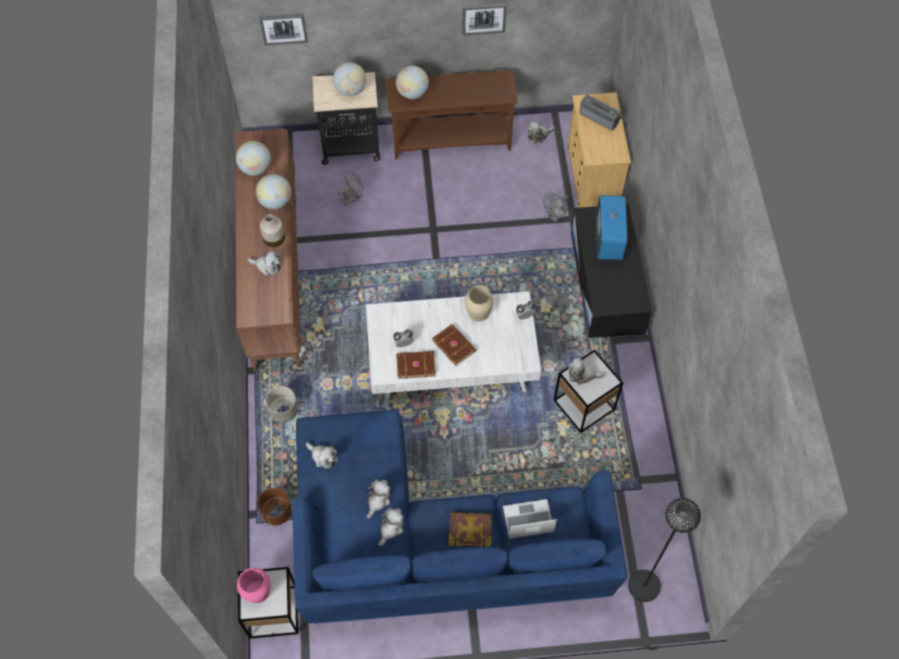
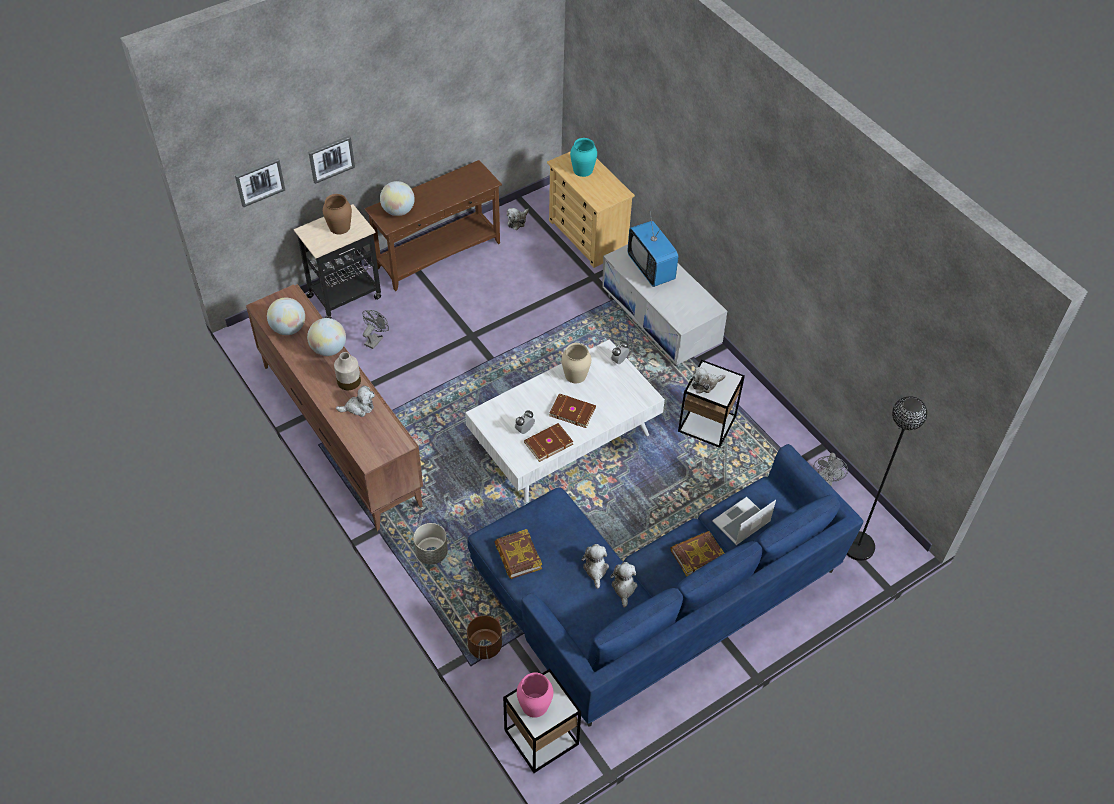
camera: 30 degrees left, 10 degrees down
plush toy [306,442,338,469] -> book [495,529,542,579]
globe [333,62,366,96] -> brown vase [323,194,352,234]
picture [462,4,507,35] -> picture moved to [308,136,355,184]
grey fan [543,193,568,222] -> grey fan moved to [813,453,848,486]
black tv stand [571,204,652,338] -> white tv stand [602,244,727,366]
radio [579,94,622,131] -> turquoise vase [570,138,597,177]

